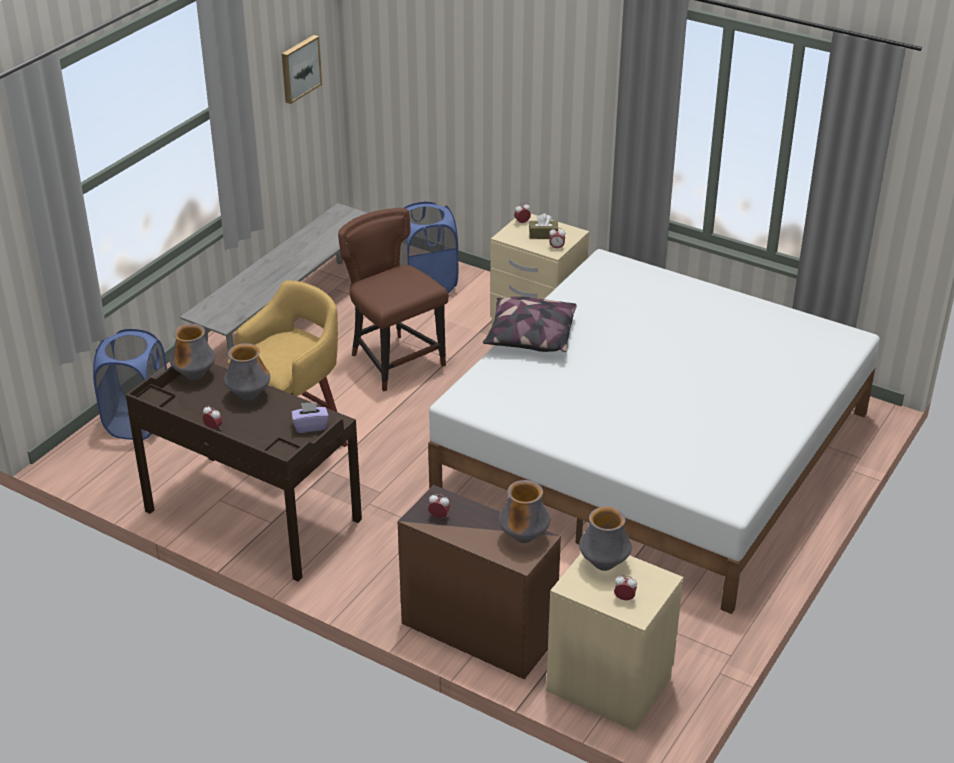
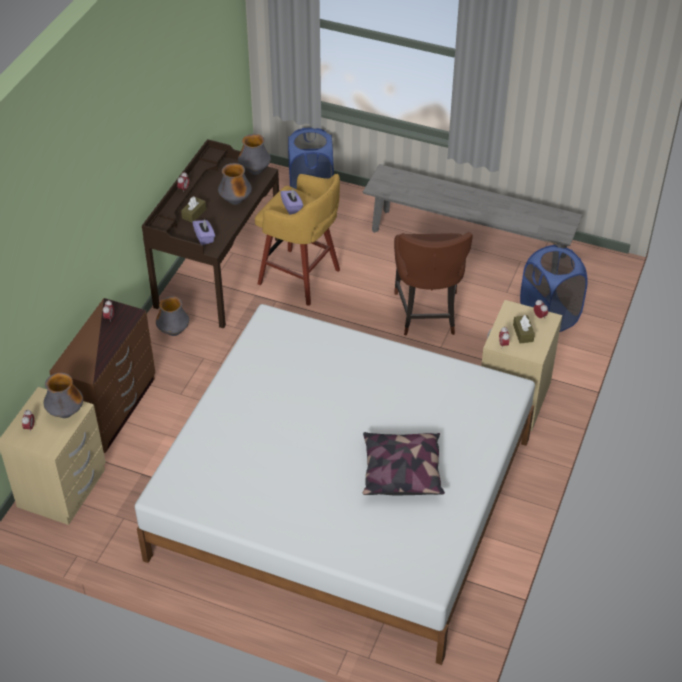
camera: 80 degrees right, 10 degrees up
picture [282,35,322,104] -> none
brown chair [338,208,449,391] -> brown chair turned 135 degrees clockwise [394,232,473,335]
pillow [483,296,576,352] -> pillow moved to [363,432,445,495]
vase [499,480,550,543] -> vase moved to [156,296,189,336]
none -> brown tissue box [181,196,206,222]
none -> purple tissue box [280,189,303,214]

